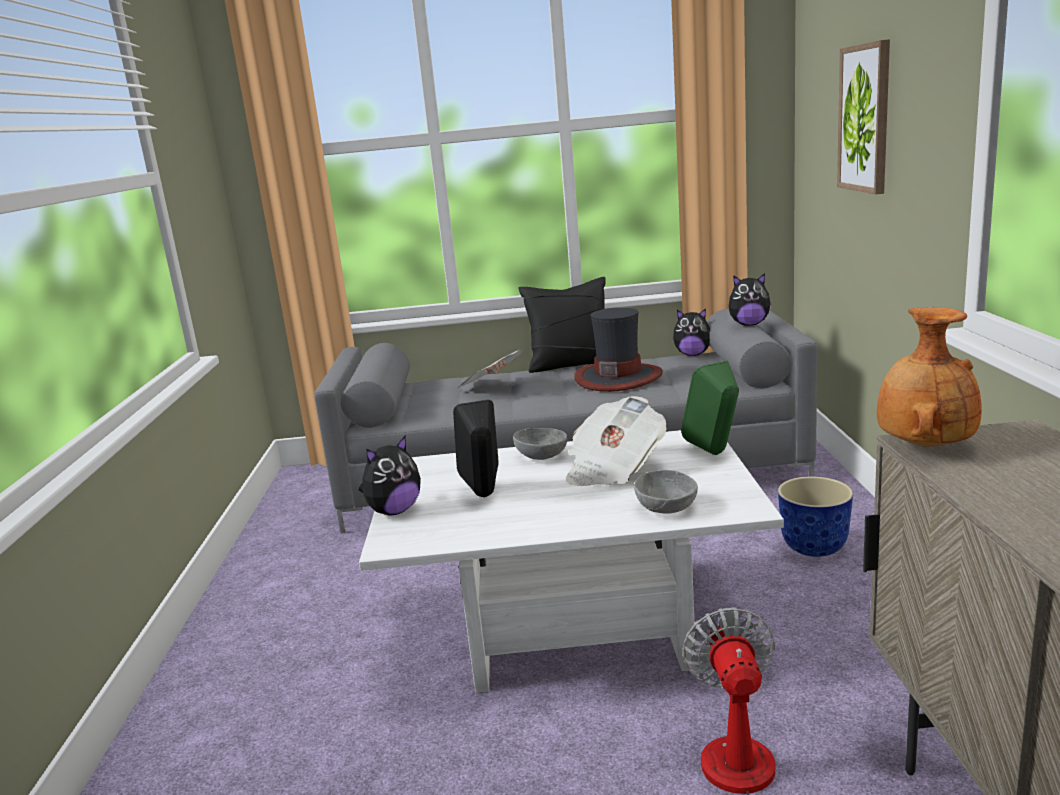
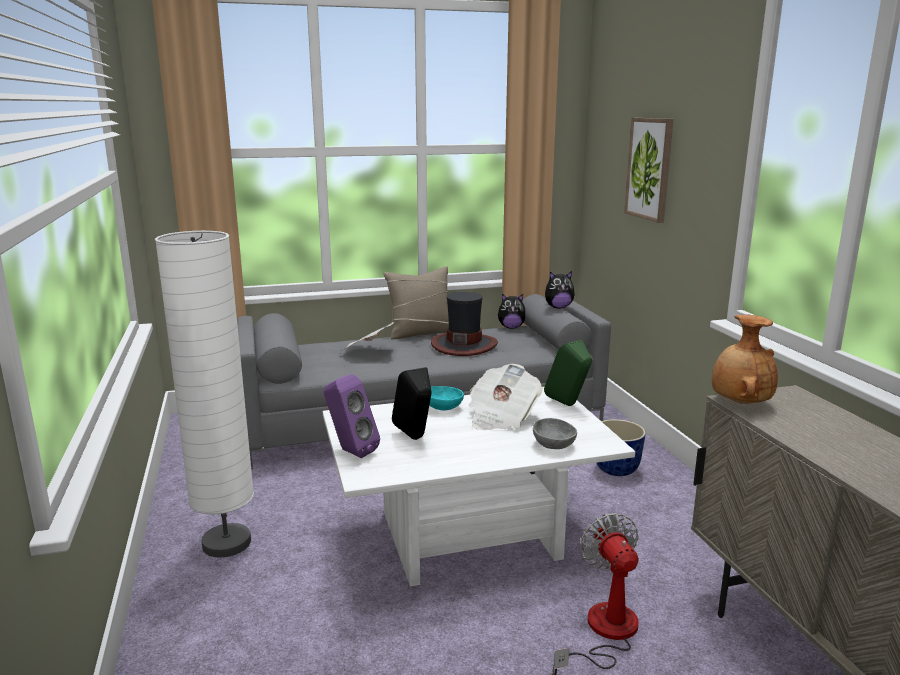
camera: 15 degrees left, 0 degrees up
plush toy [359,436,421,515] -> purple speaker [323,374,380,458]
grey bowl [513,428,567,460] -> turquoise bowl [429,386,464,411]
black pillow [519,277,606,373] -> beige pillow [383,267,449,339]
none -> white floor lamp [155,231,254,558]

